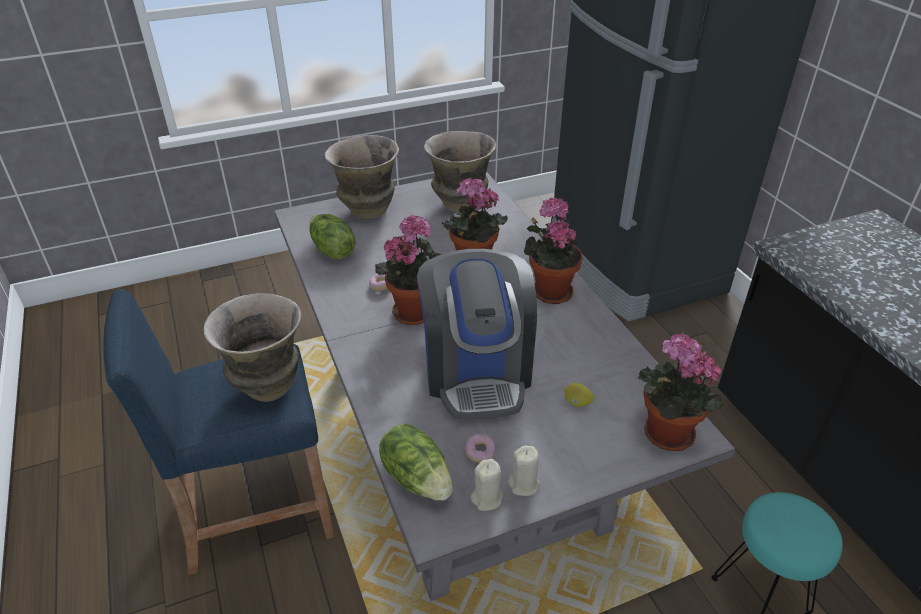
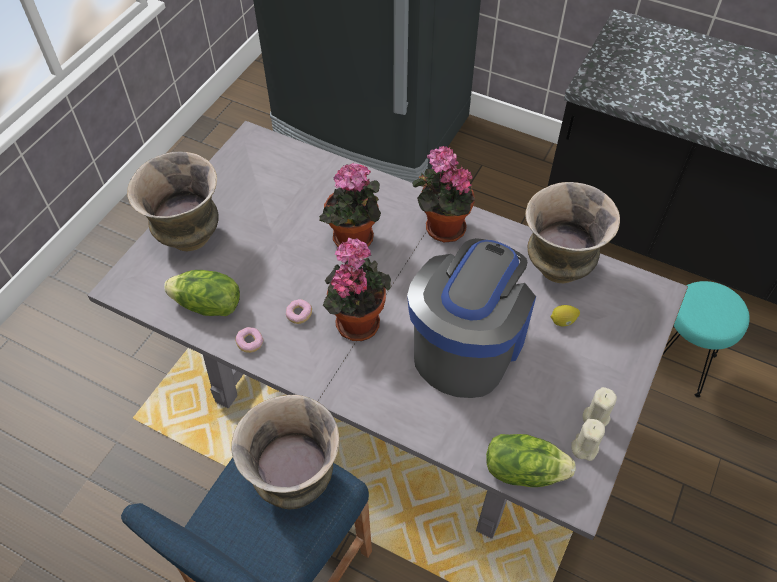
camera: 40 degrees left, 15 degrees up
coffee machine [417,249,537,420] -> coffee machine turned 105 degrees counterclockwise [407,238,536,398]
vase [424,131,496,212] -> vase moved to [526,182,620,283]
donut [465,434,496,463] -> donut moved to [235,327,263,353]
potted plant [638,333,724,451] -> none

